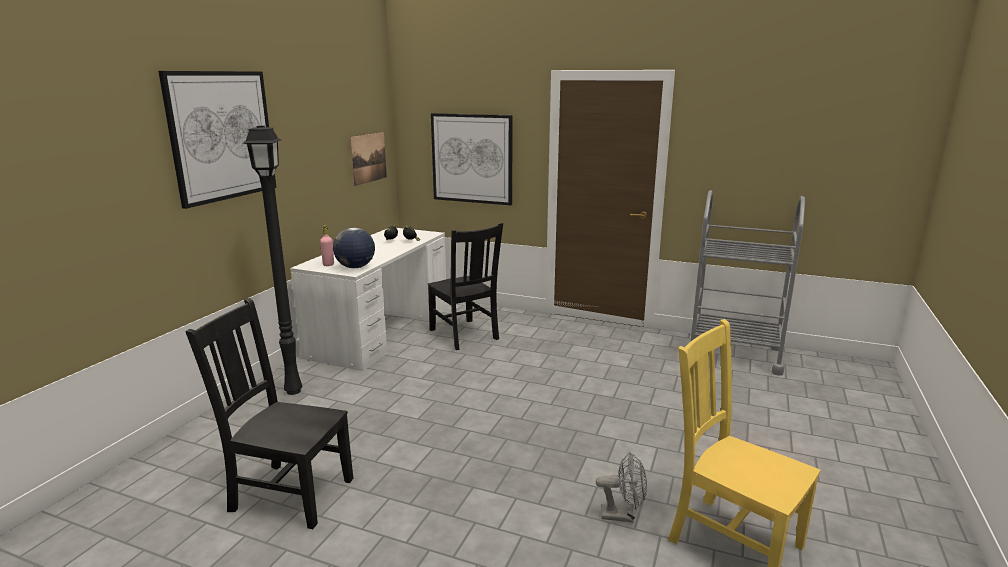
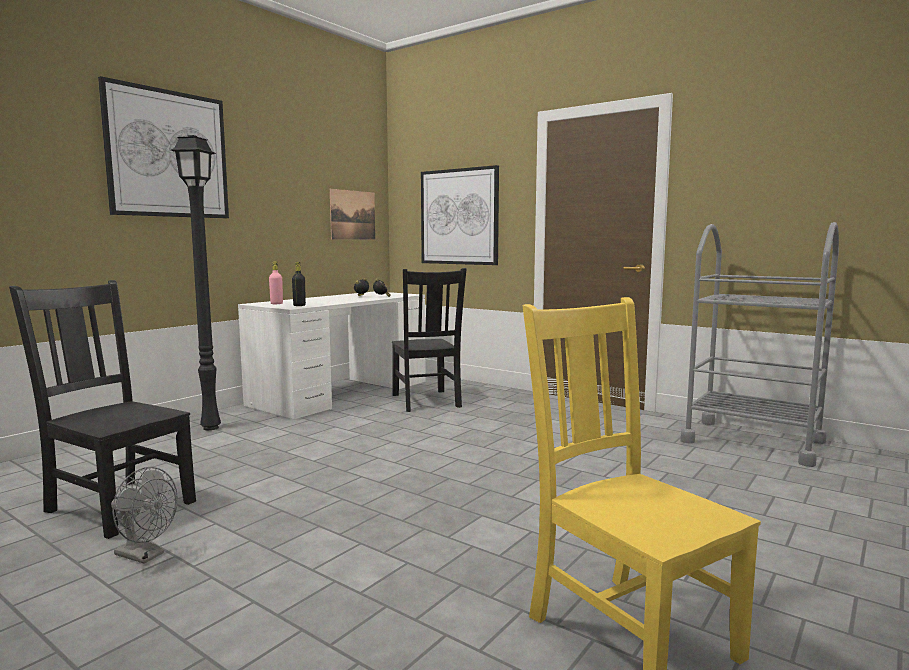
camera: 15 degrees right, 10 degrees down
globe [333,227,375,268] -> black bottle [292,262,306,306]
grey fan [596,452,647,523] -> grey fan moved to [111,467,178,564]

